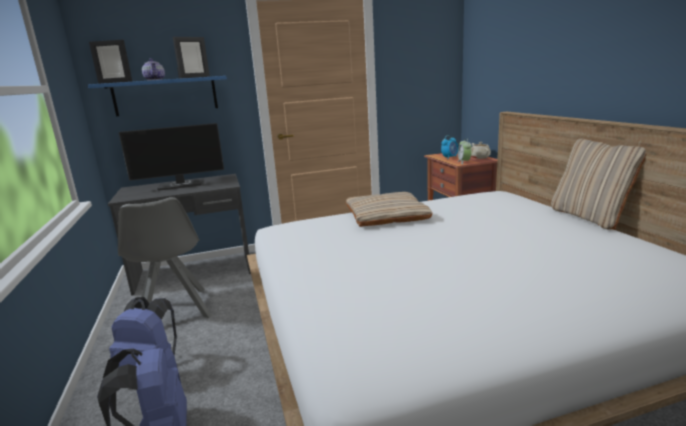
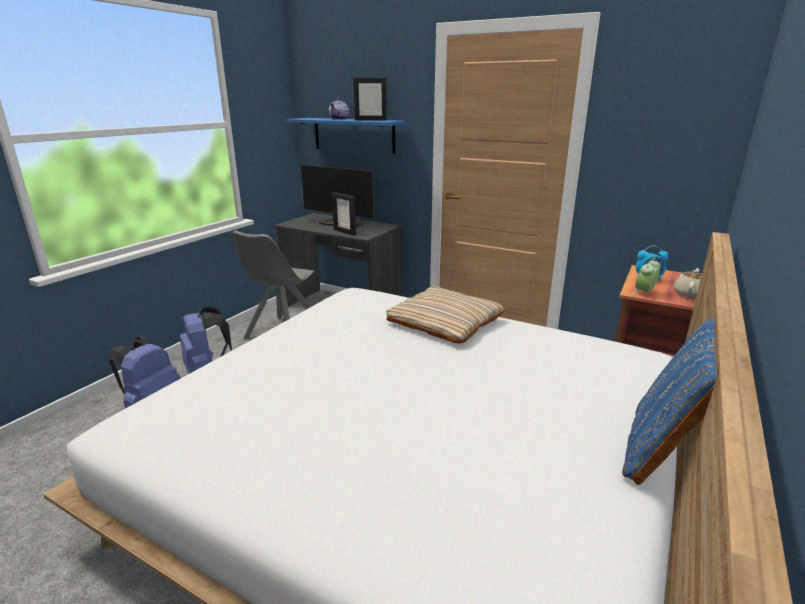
camera: 45 degrees right, 5 degrees up
picture frame [89,40,132,84] -> picture frame moved to [332,192,356,236]
beige pillow [551,139,646,230] -> blue pillow [622,317,717,485]

